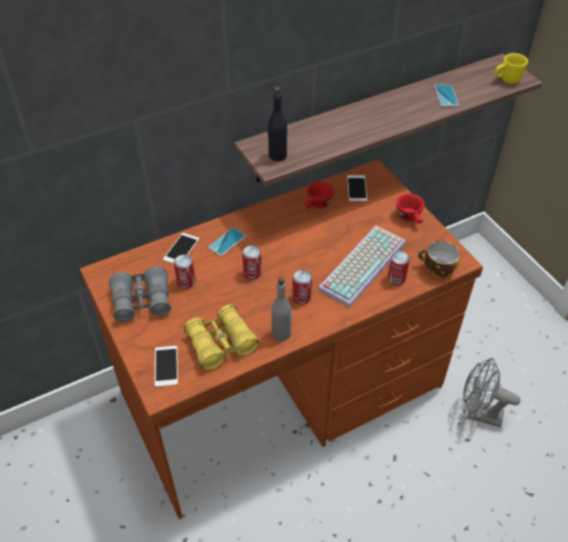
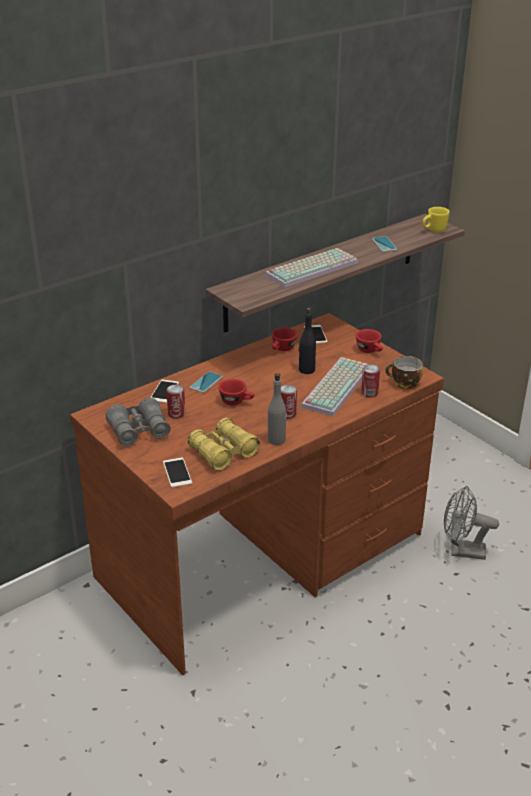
camera: 10 degrees left, 15 degrees down
can [242,245,262,280] -> red cup [218,379,254,405]
black bottle [267,87,287,161] -> black bottle moved to [299,308,316,374]
none -> keyboard [265,248,358,288]

